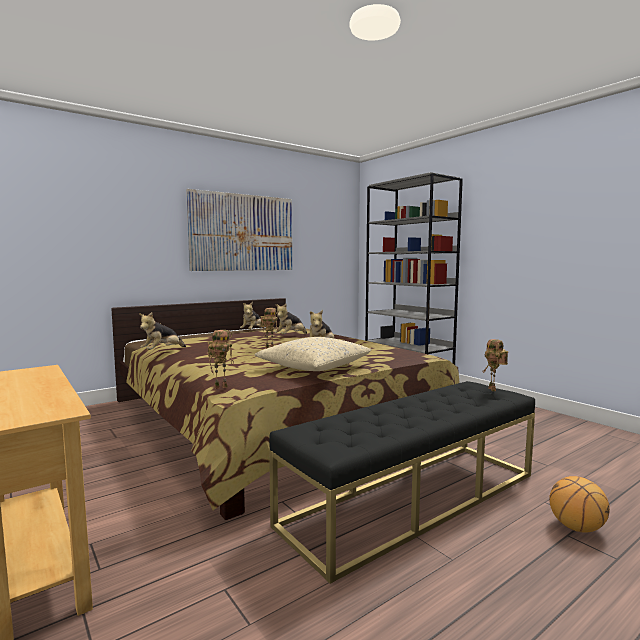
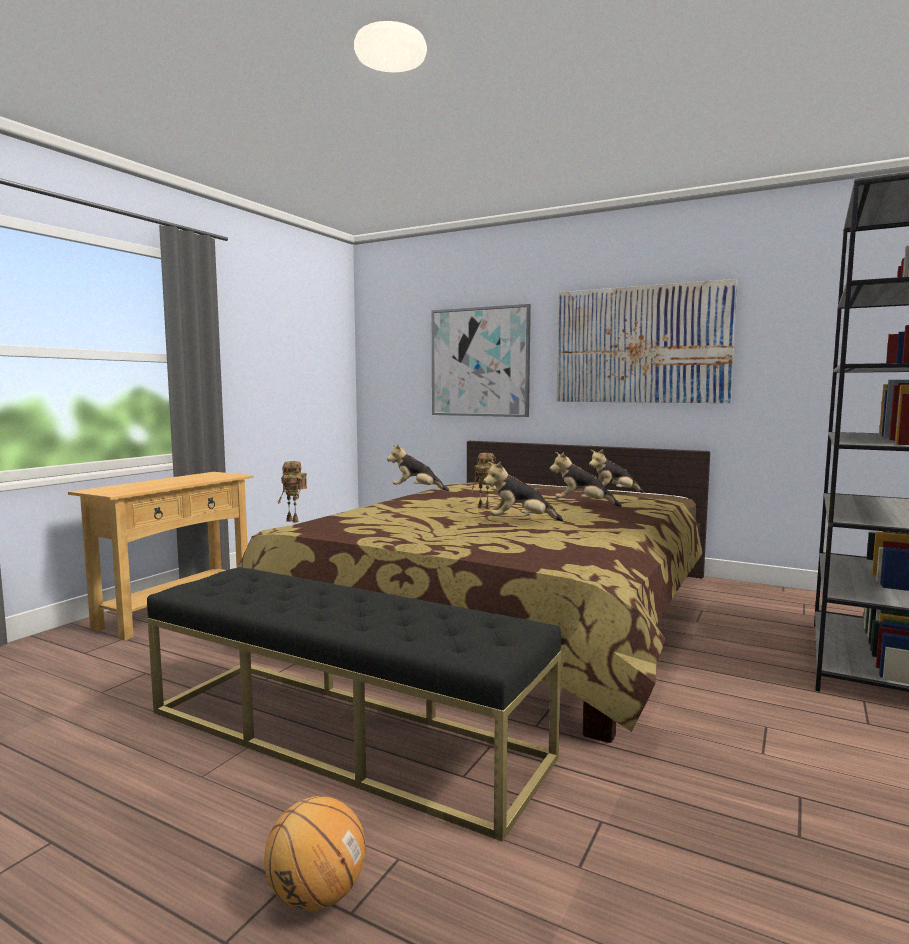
camera: 65 degrees right, 0 degrees up
beige pillow [254,337,371,371] -> none
toy robot [483,339,508,391] -> none
none -> picture [432,304,531,417]

